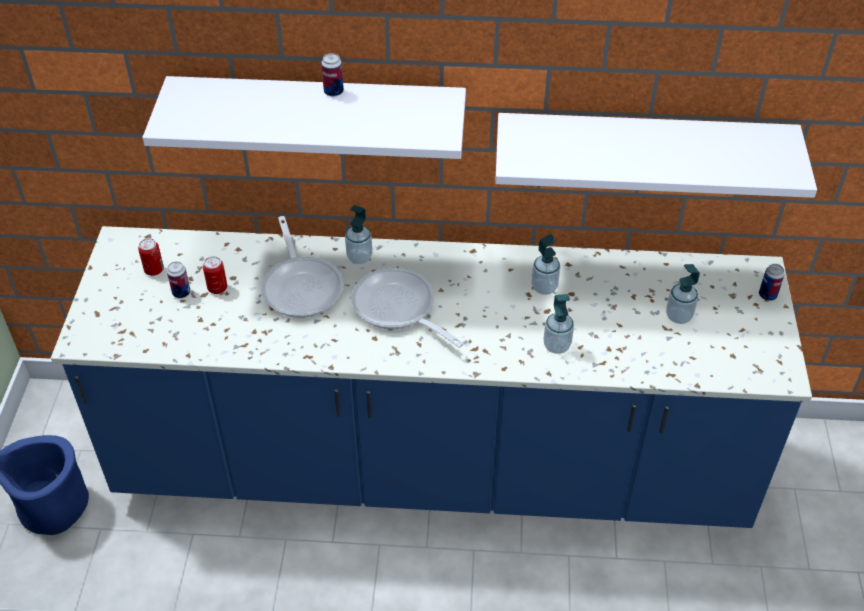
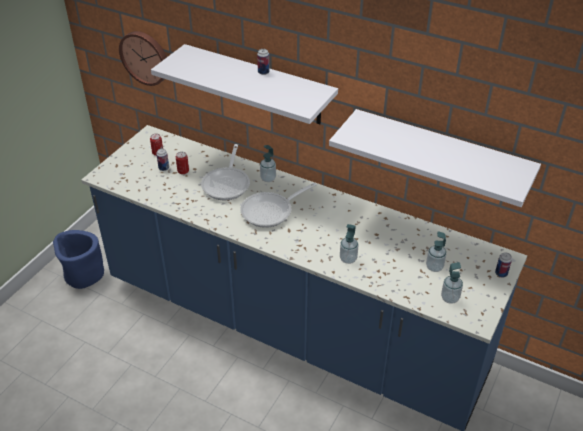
camera: 25 degrees right, 5 degrees down
frying pan [351,267,464,348] -> frying pan turned 105 degrees counterclockwise [240,182,317,228]
soap dispenser [532,234,560,295] -> soap dispenser moved to [441,262,463,304]
none -> wall clock [119,31,167,86]

